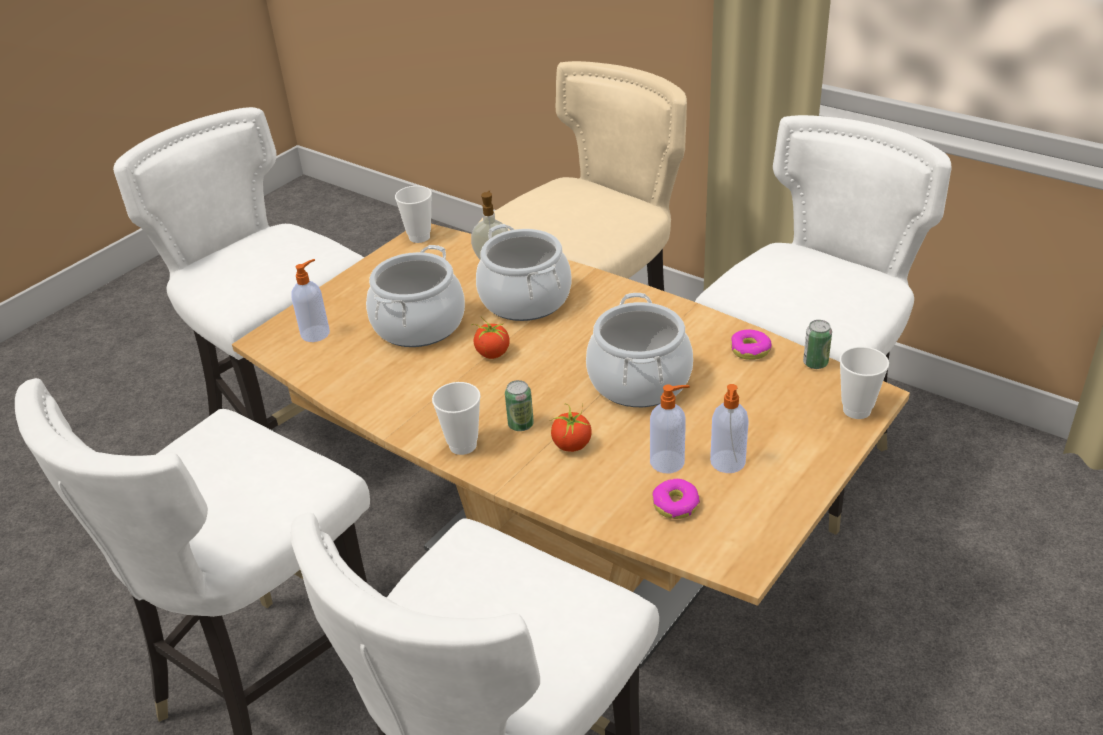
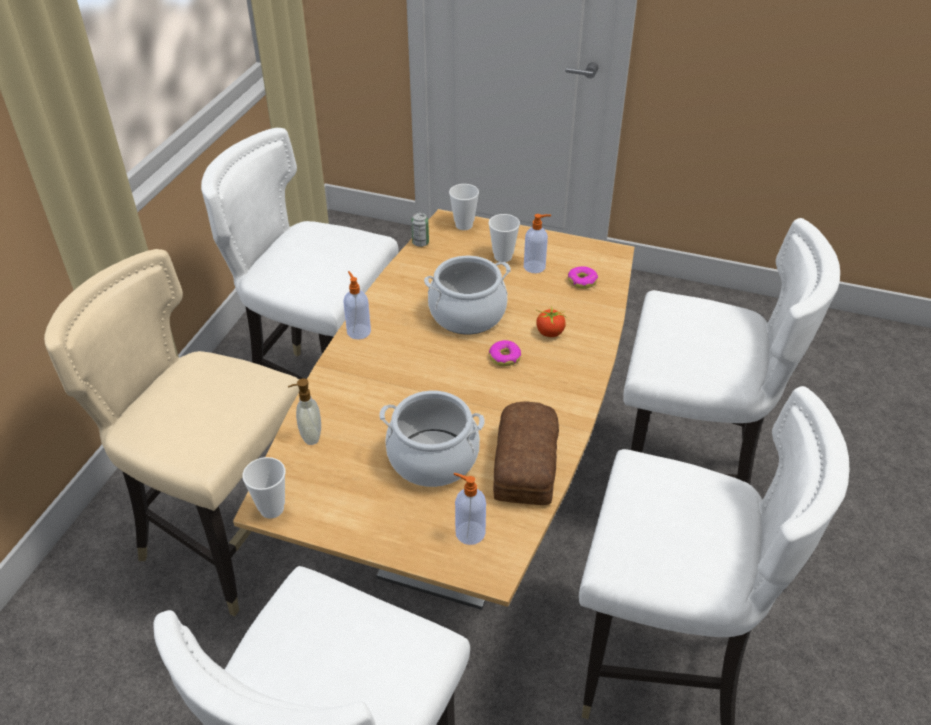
camera: 110 degrees left, 5 degrees up
cup [432,382,481,455] -> cup moved to [489,214,520,262]
tomato [471,317,510,359] -> none
cooking pot [476,224,572,321] -> none
can [505,380,534,431] -> none
soap dispenser [650,385,690,473] -> soap dispenser moved to [343,271,371,339]
donut [731,330,772,360] -> donut moved to [489,340,521,366]
none -> bread [493,402,559,505]

